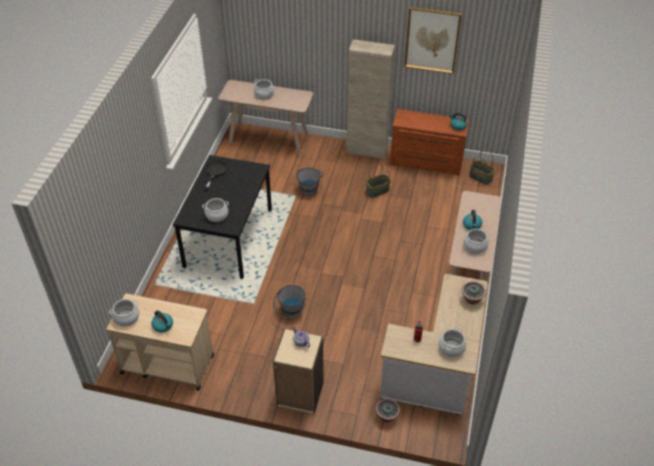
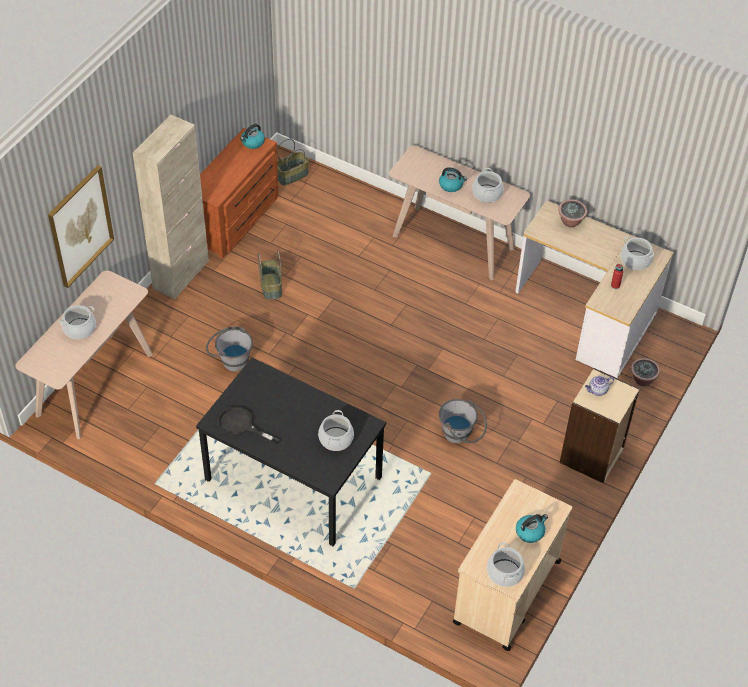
camera: 75 degrees left, 5 degrees up
picture [404,7,462,74] -> picture moved to [48,165,114,288]

